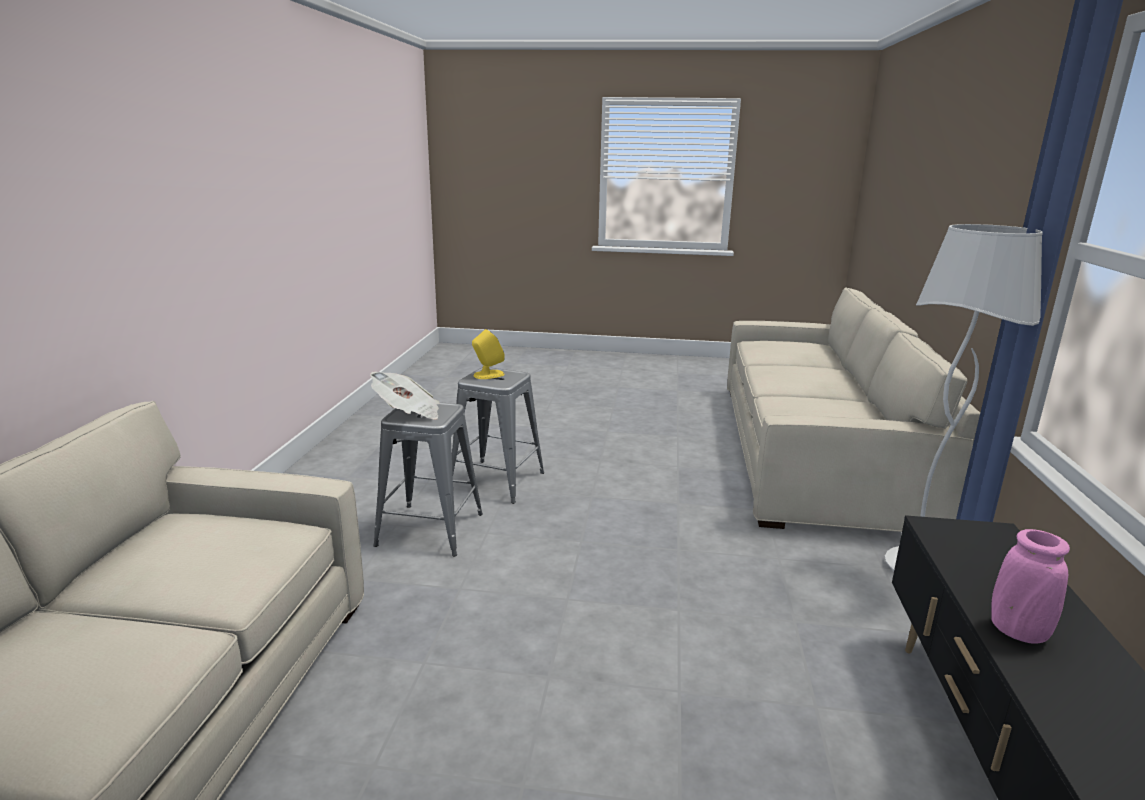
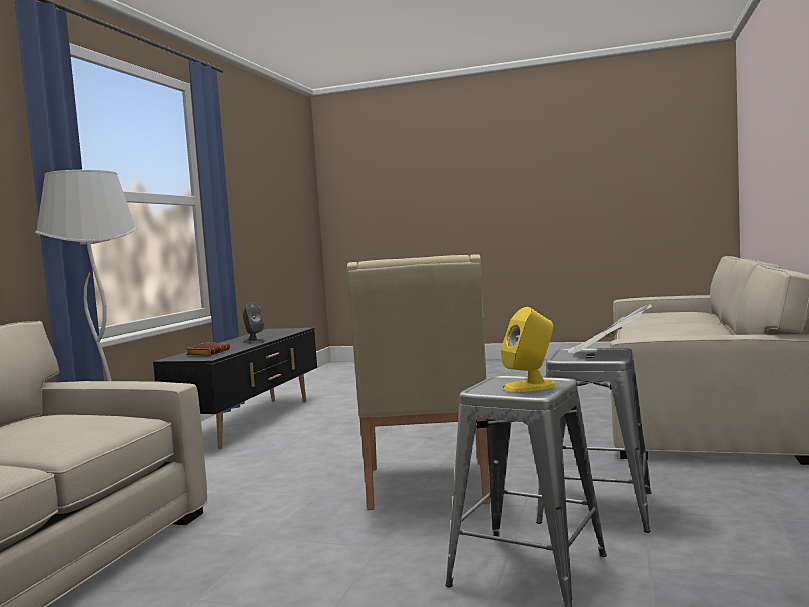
camera: 170 degrees left, 15 degrees down
pink vase [991,529,1070,643] -> grey speaker [243,302,265,344]
none -> brown book [186,342,230,356]
none -> beige armchair [347,254,490,510]

